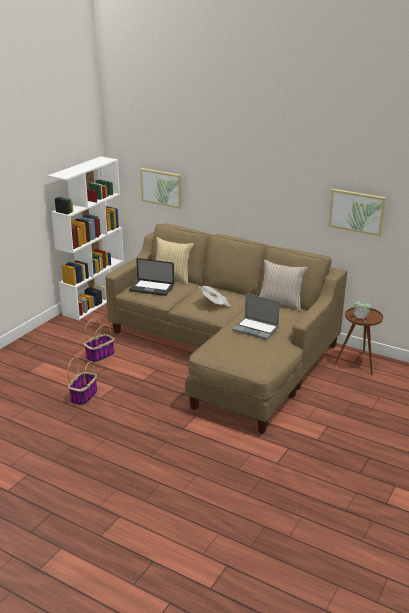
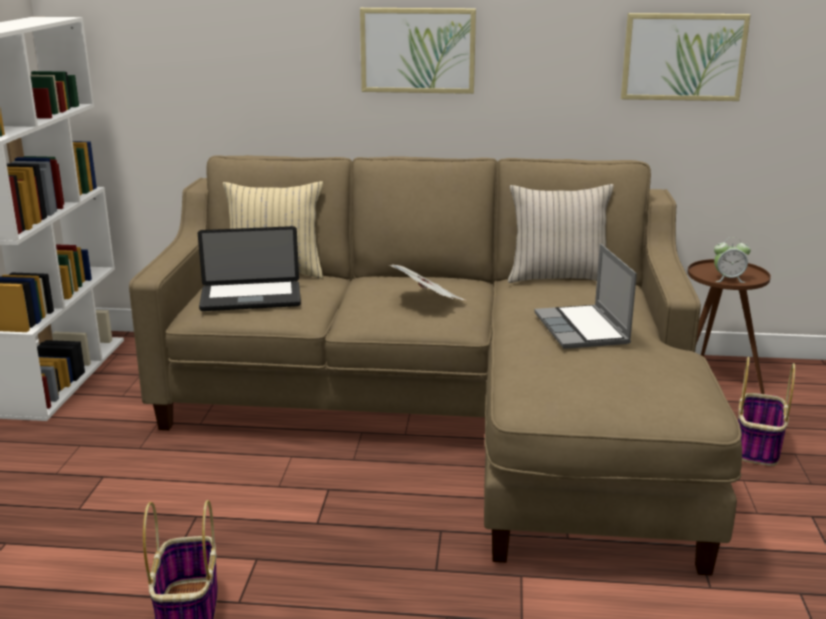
camera: 25 degrees left, 5 degrees down
basket [84,319,115,363] -> basket moved to [738,357,795,466]
picture [140,168,182,209] -> picture moved to [360,8,476,94]
laptop [233,293,280,340] -> laptop turned 75 degrees clockwise [534,244,637,349]

